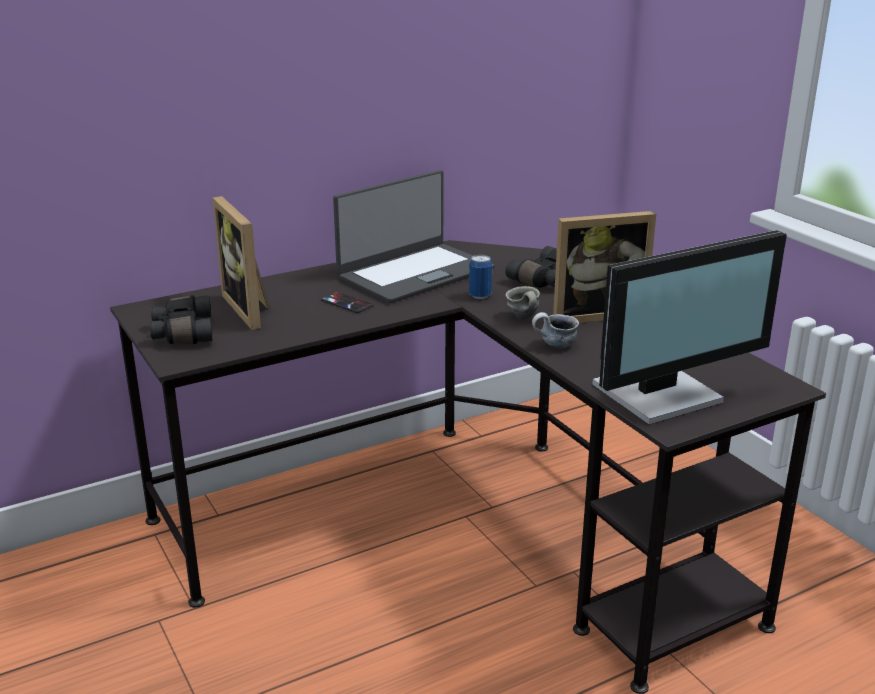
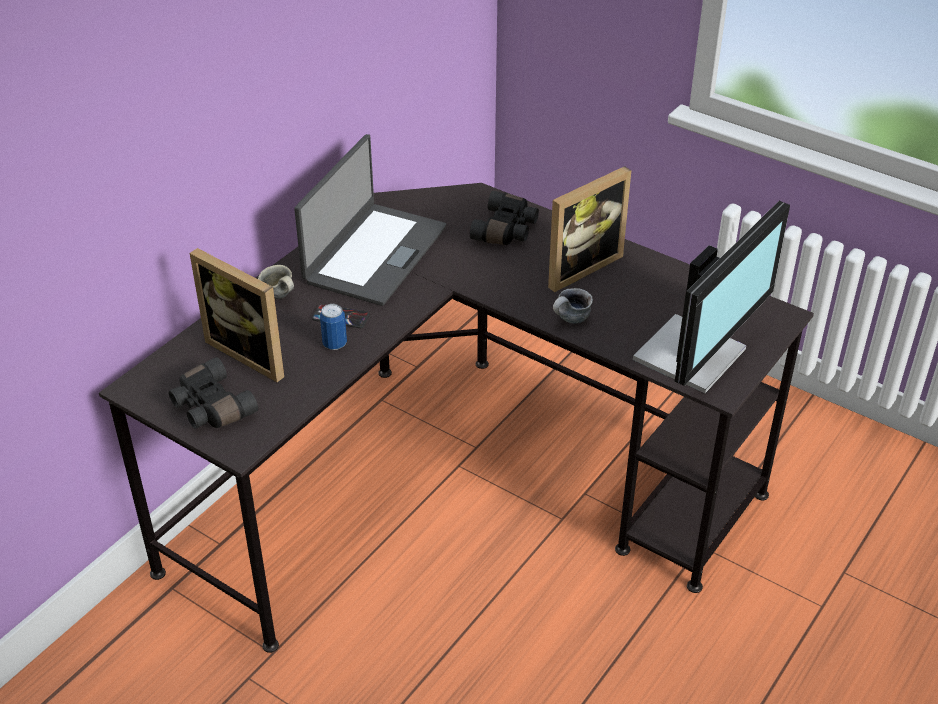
camera: 25 degrees left, 15 degrees up
can [469,255,492,299] -> can moved to [320,304,347,350]
grey mug [506,286,540,319] -> grey mug moved to [258,265,294,299]

